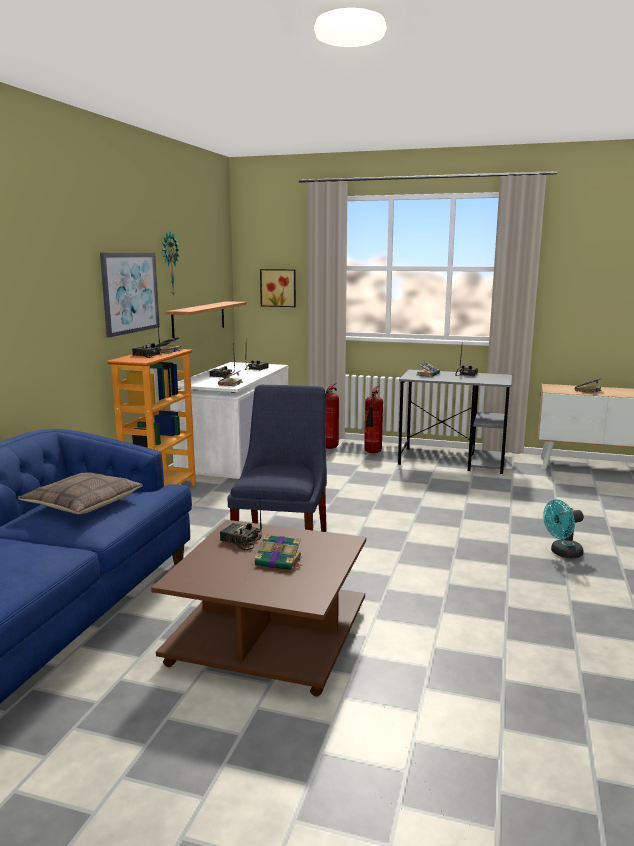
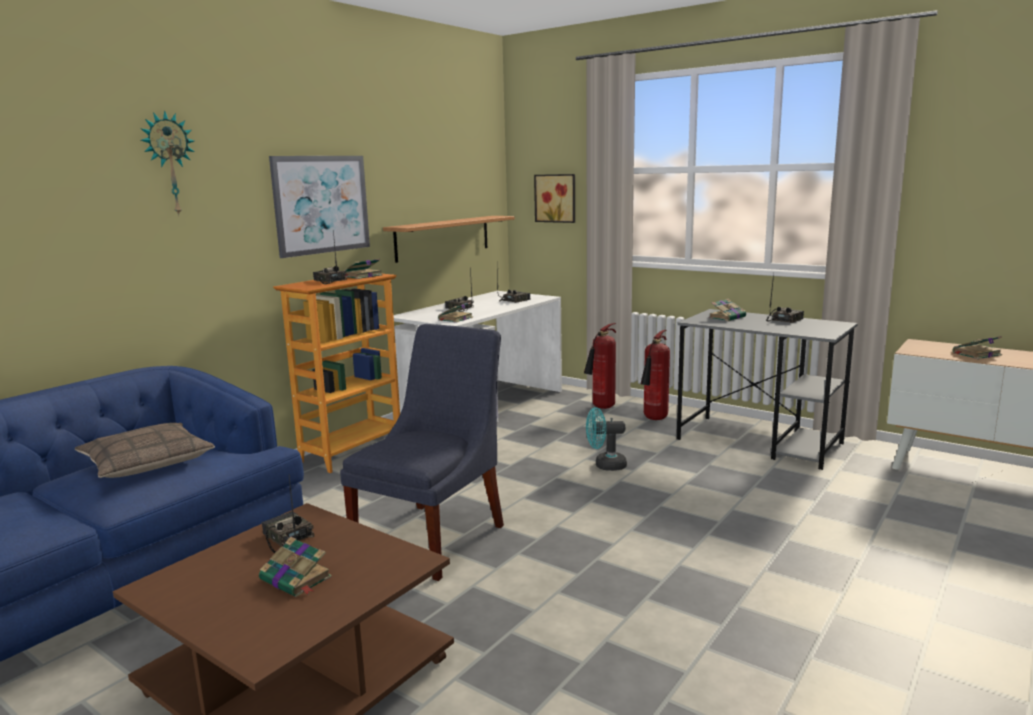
camera: 20 degrees right, 0 degrees up
wall clock [162,232,179,297] -> wall clock moved to [140,110,195,216]
turquoise fan [543,499,584,558] -> turquoise fan moved to [586,407,627,471]

